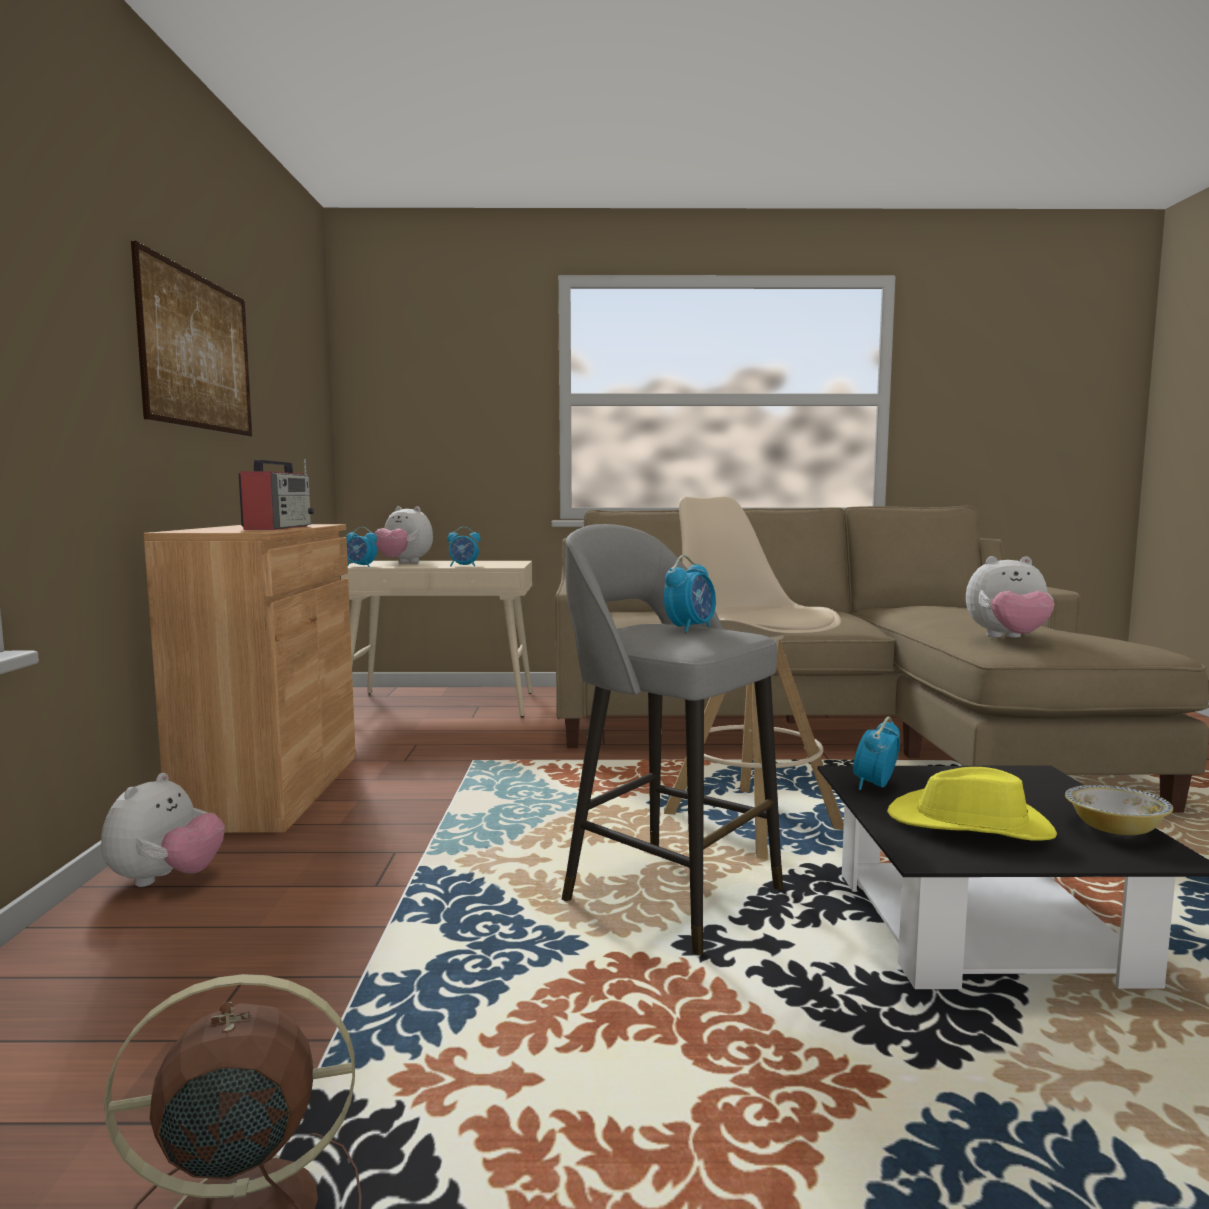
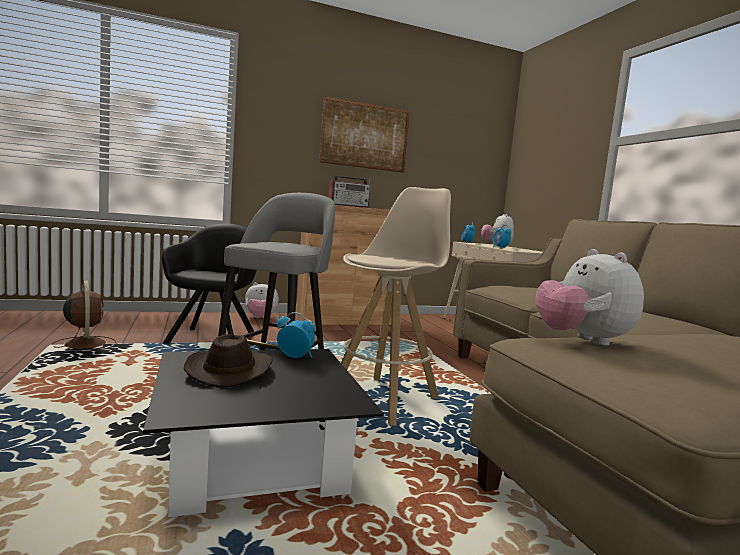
camera: 70 degrees right, 0 degrees up
alarm clock [664,555,716,633] -> none
yellow hat [887,767,1057,841] -> brown hat [184,334,273,388]
bowl [1065,785,1173,835] -> none
none -> black armchair [162,223,257,344]

